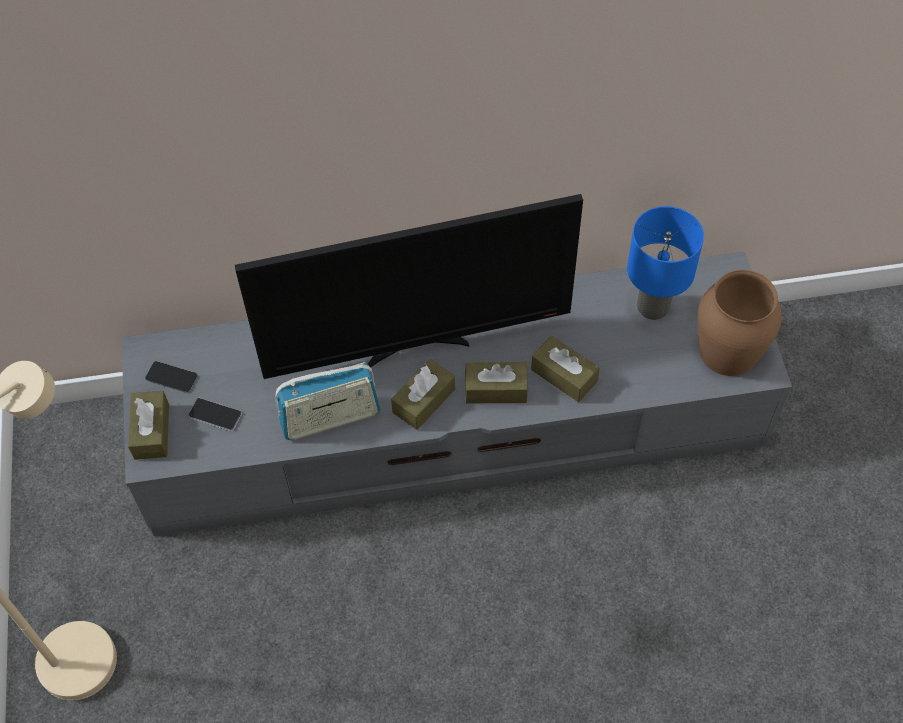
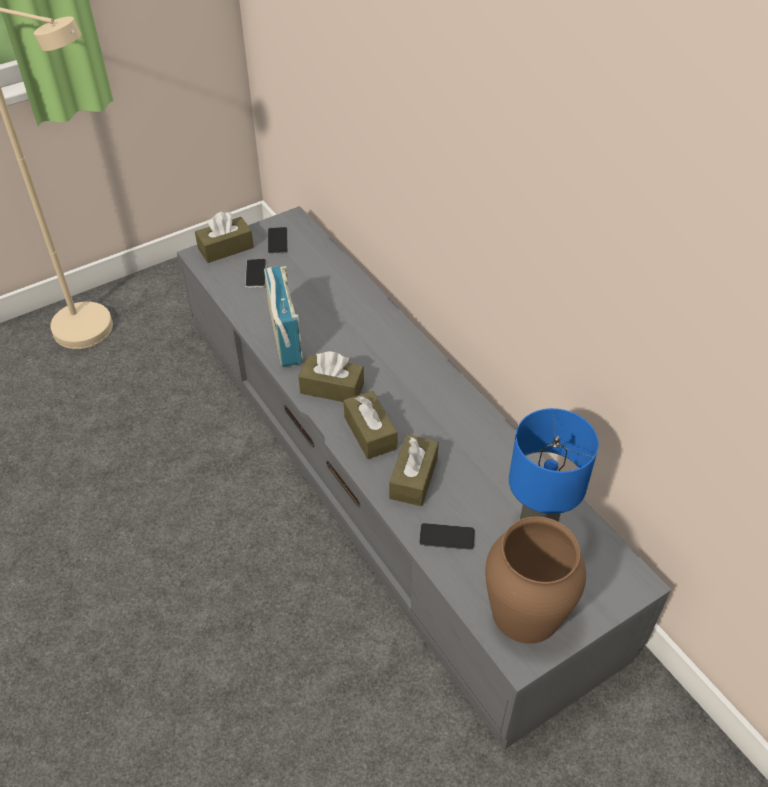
camera: 65 degrees right, 10 degrees down
television [235,194,583,379] -> none
radio [276,362,381,440] -> radio turned 150 degrees counterclockwise [264,266,303,367]
none -> phone [419,523,475,550]

